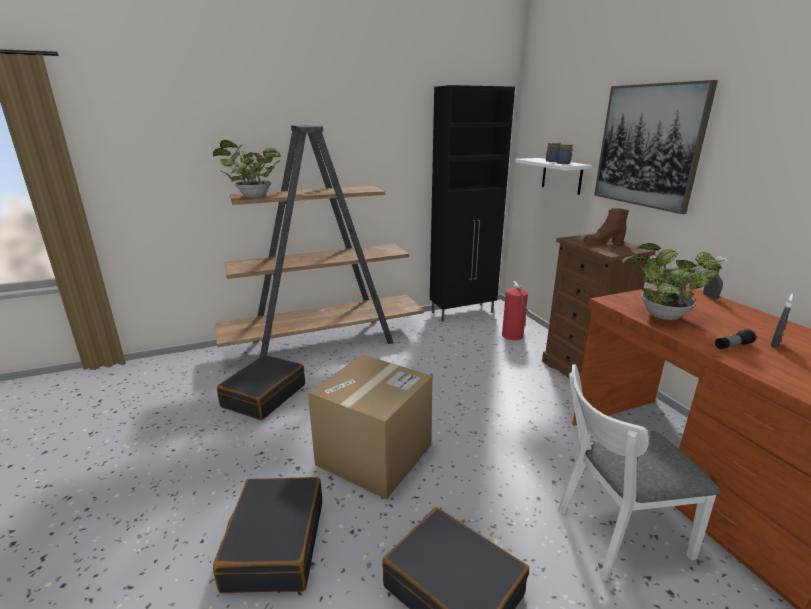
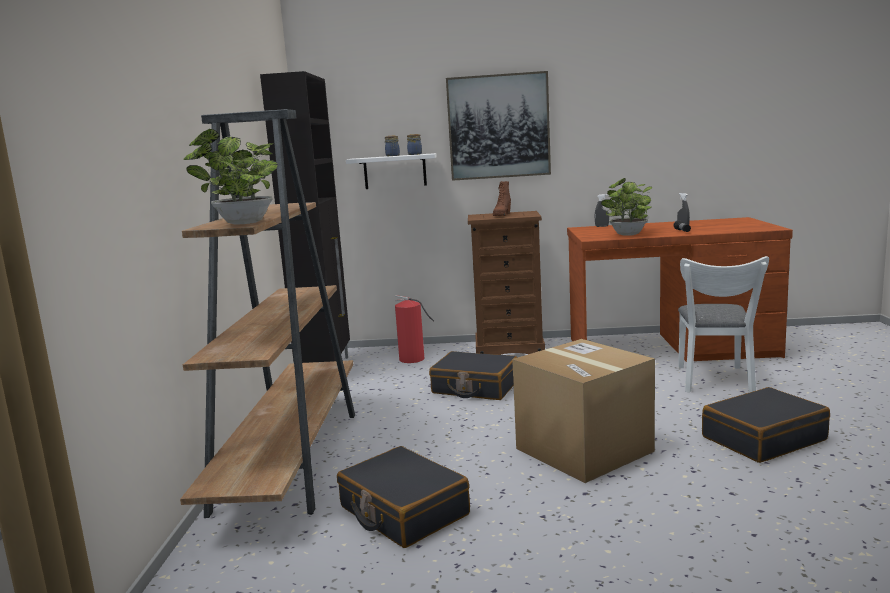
camera: 65 degrees left, 10 degrees down
black suitcase [213,477,322,593] -> black suitcase moved to [429,351,517,400]

